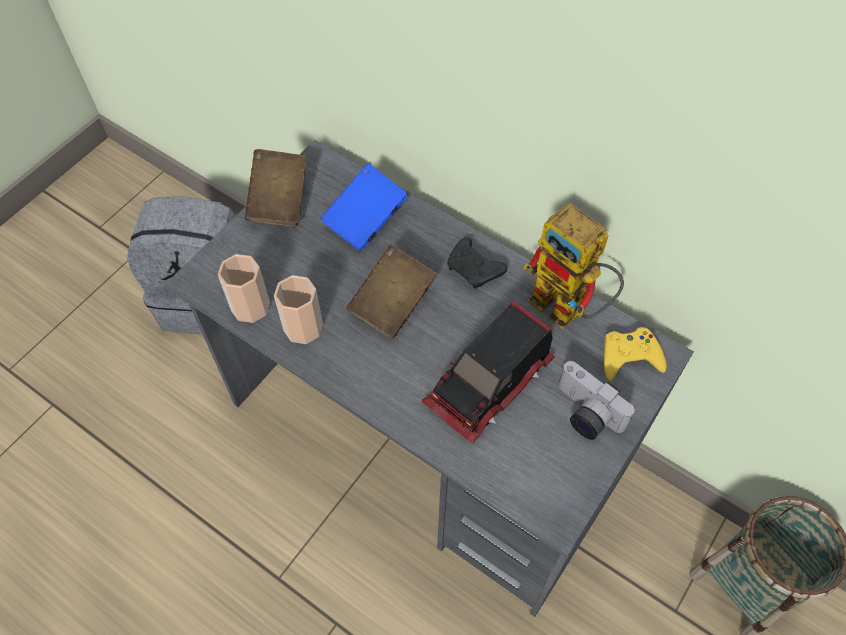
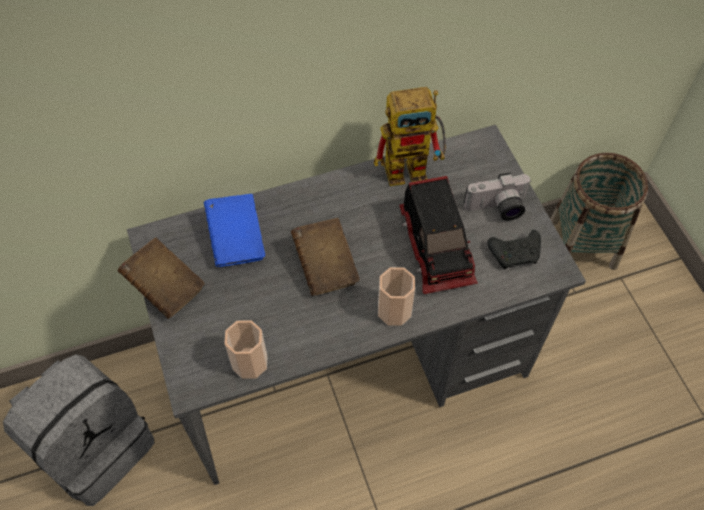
camera: 55 degrees left, 0 degrees up
cup [274,275,323,344] -> cup moved to [378,267,415,326]
black game controller [447,237,507,289] -> black game controller moved to [487,230,541,269]
yellow game controller [604,327,667,381] -> none

